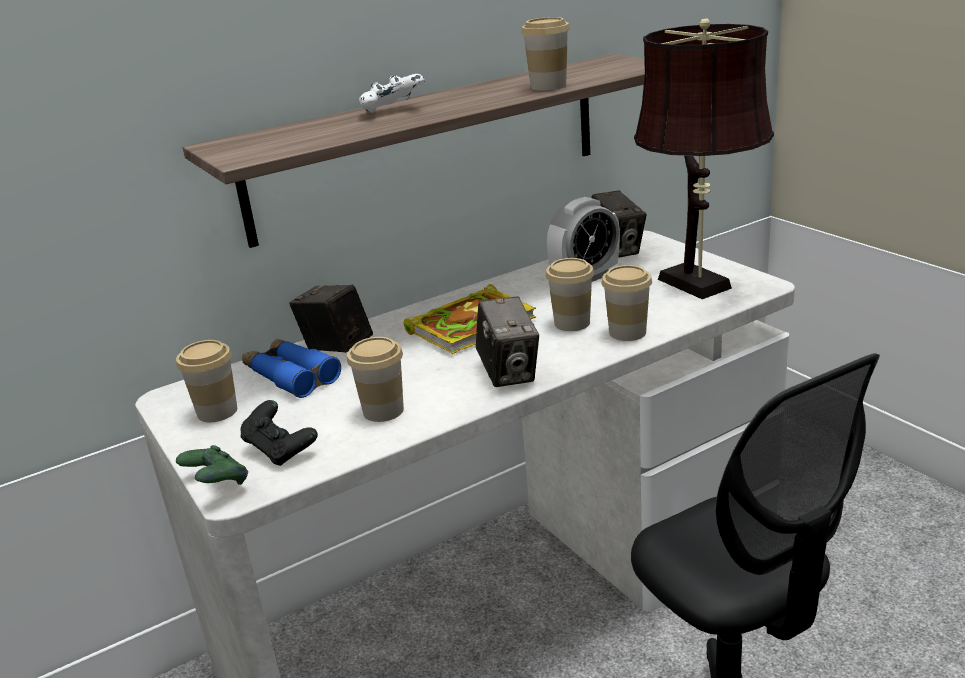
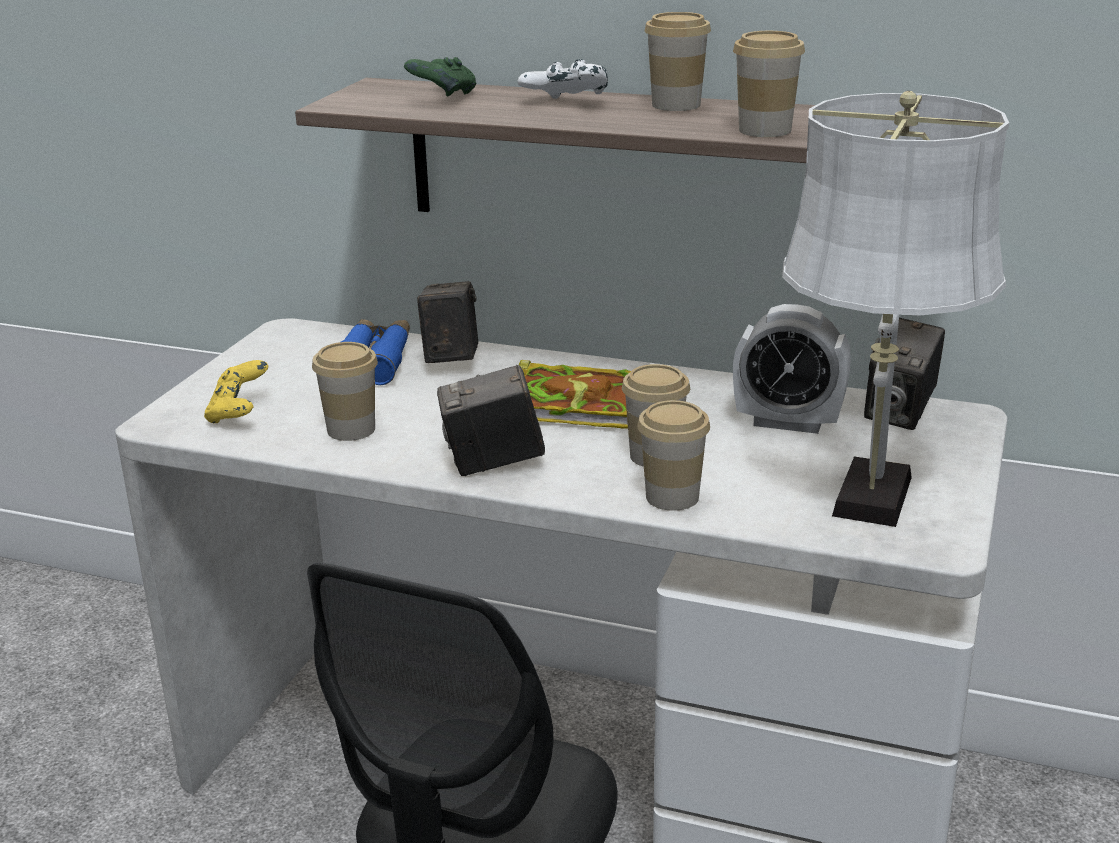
camera: 50 degrees right, 0 degrees up
cup [176,340,237,422] -> cup moved to [645,12,711,111]
green game controller [176,445,248,485] -> green game controller moved to [404,57,477,96]
black game controller [240,400,318,466] -> yellow game controller [204,360,268,423]
camera [476,297,539,387] -> camera turned 45 degrees clockwise [437,365,545,476]
brown table lamp [634,18,774,299] -> white table lamp [782,91,1009,527]

